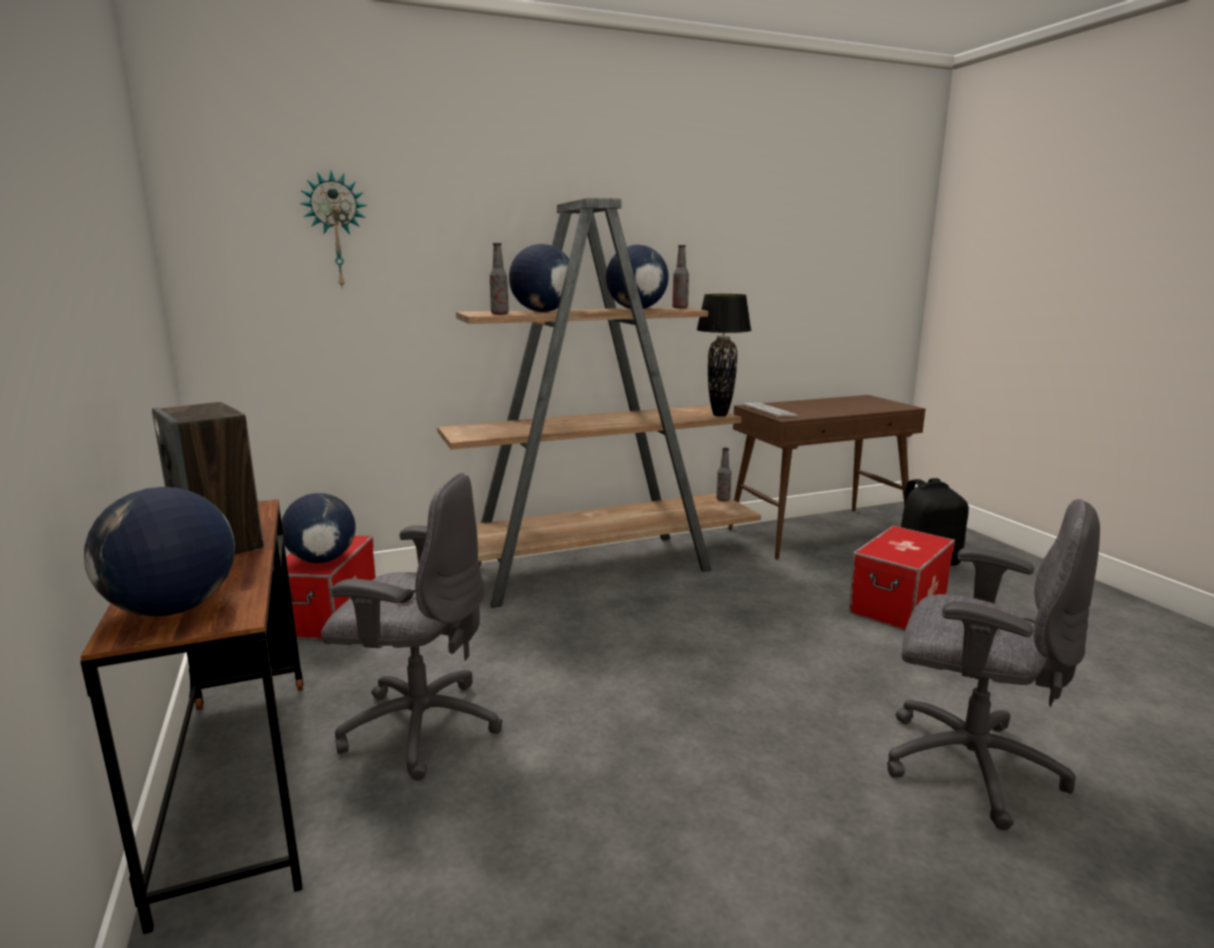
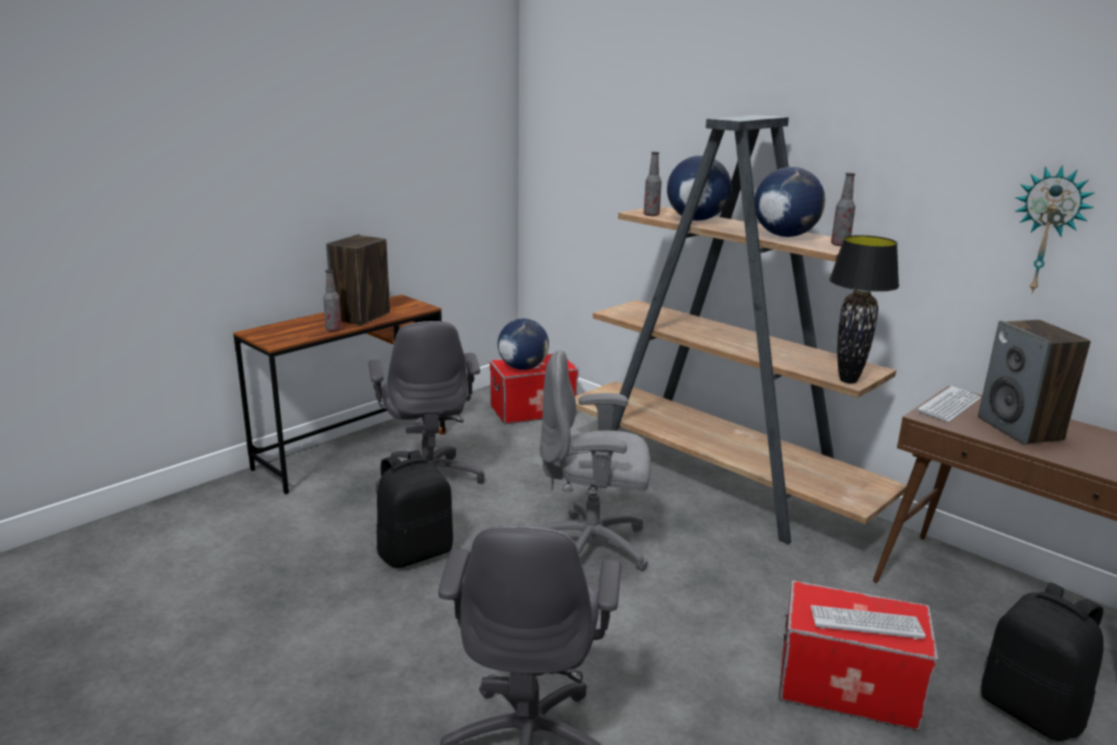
camera: 65 degrees right, 5 degrees up
globe [84,487,235,616] -> none
wall clock [300,171,367,290] -> wall clock moved to [1015,165,1094,294]
bottle [716,448,731,501] -> bottle moved to [323,270,342,331]
none -> black backpack [377,450,453,568]
none -> grey office chair [536,350,651,571]
none -> keyboard [810,605,926,640]
none -> speaker [978,320,1091,445]

